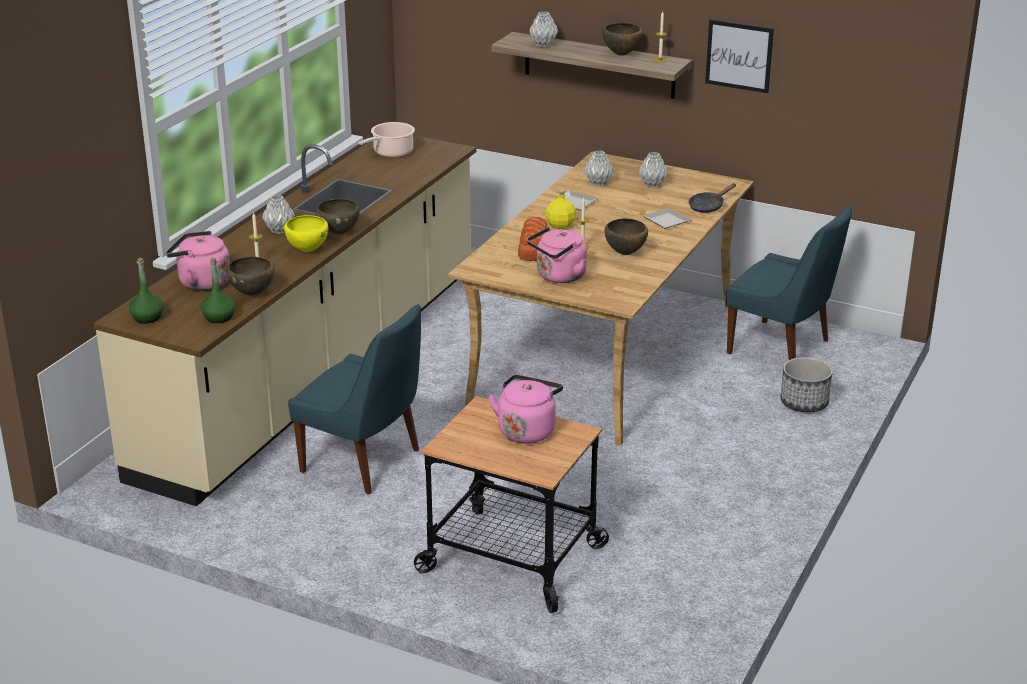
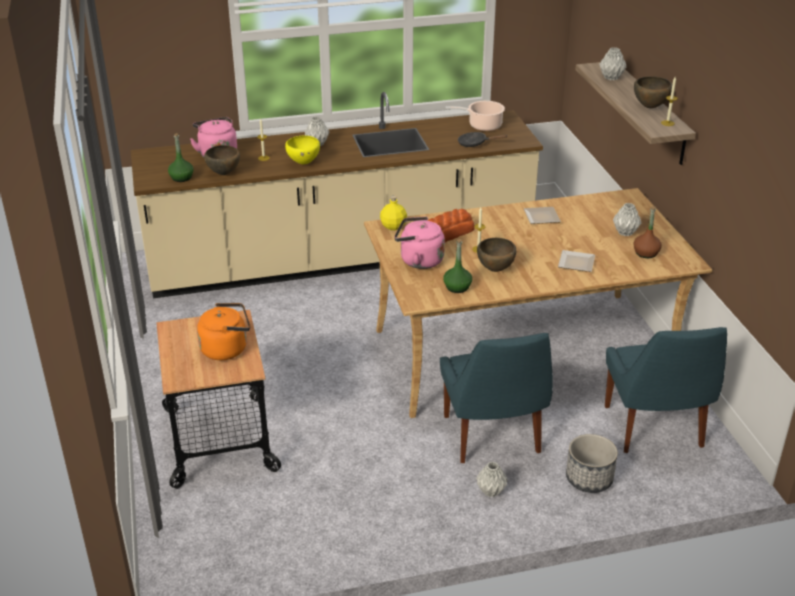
camera: 50 degrees right, 5 degrees up
green bottle [129,258,164,324] -> green bottle moved to [443,239,472,293]
blue chair [288,304,421,495] -> blue chair moved to [440,333,553,463]
brown bowl [316,199,360,234] -> none
pink kettle [488,375,563,443] -> orange kettle [197,303,250,360]
yellow bottle [545,189,576,229] -> yellow bottle moved to [380,196,407,230]
grey vase [585,151,614,186] -> grey vase moved to [476,462,508,497]
black frying pan [689,183,736,213] -> black frying pan moved to [458,132,508,147]
picture [705,20,774,93] -> none
none -> brown bottle [634,206,662,258]

